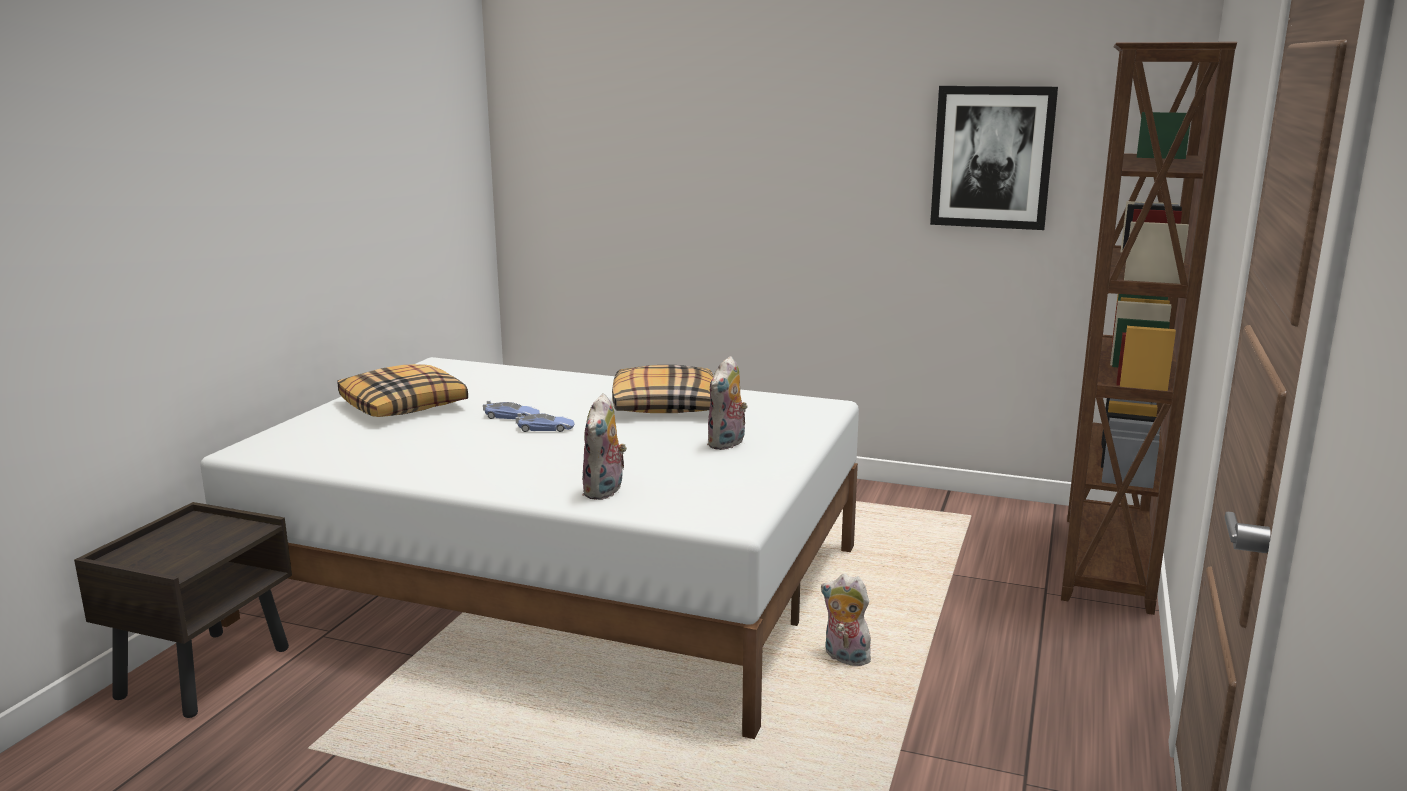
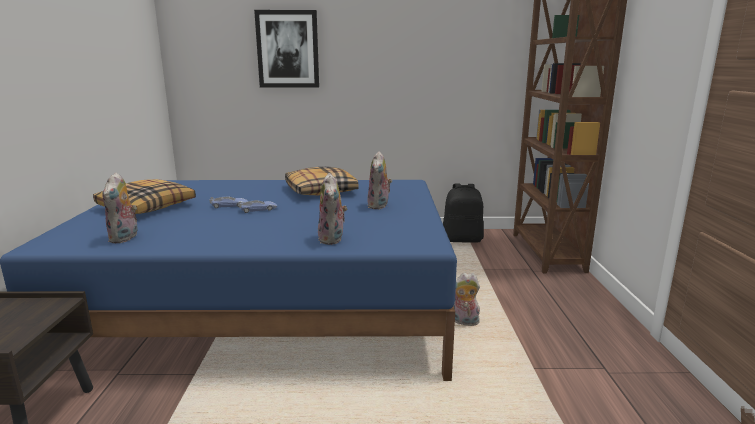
camera: 20 degrees left, 0 degrees up
white bed [200,357,859,739] -> blue bed [0,180,457,381]
picture [930,86,1058,230] -> picture moved to [254,10,319,88]
none -> plush toy [102,172,138,243]
none -> black backpack [443,183,484,243]

